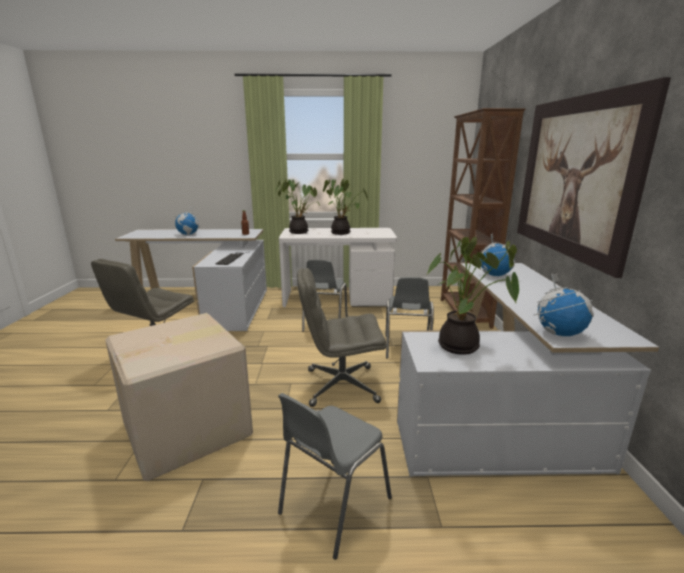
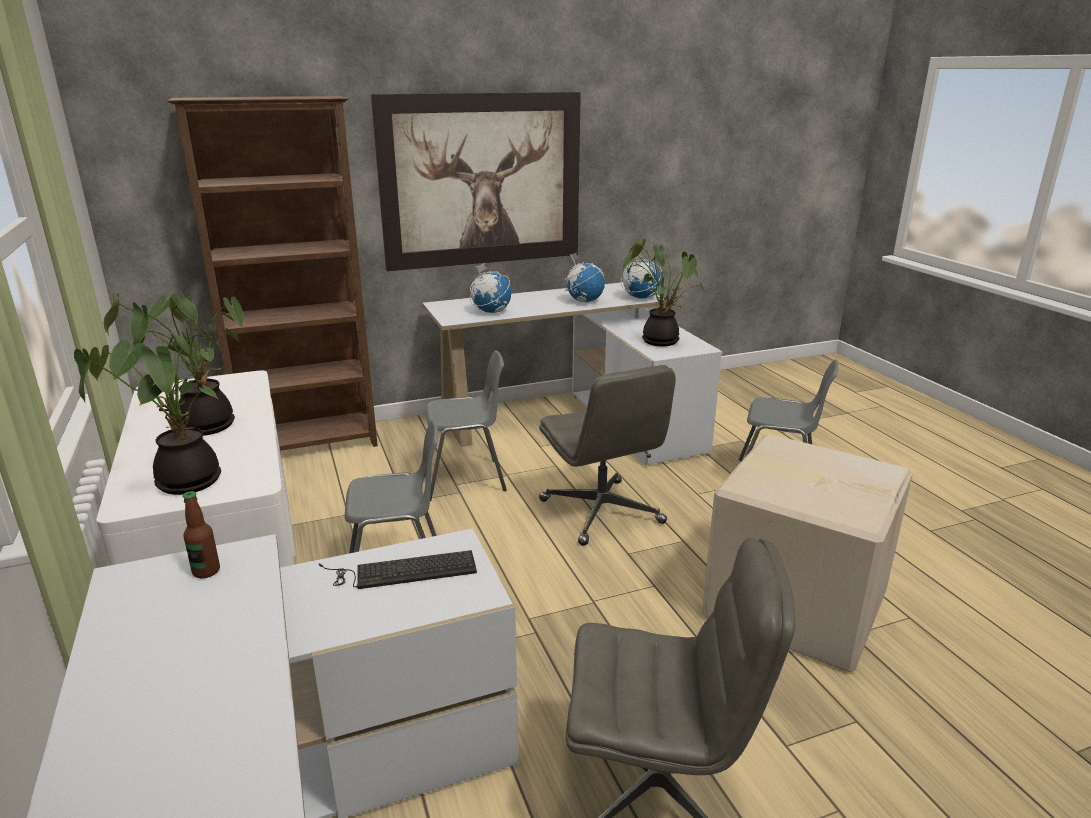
camera: 110 degrees left, 5 degrees up
globe [175,205,199,235] -> globe moved to [565,252,605,303]

